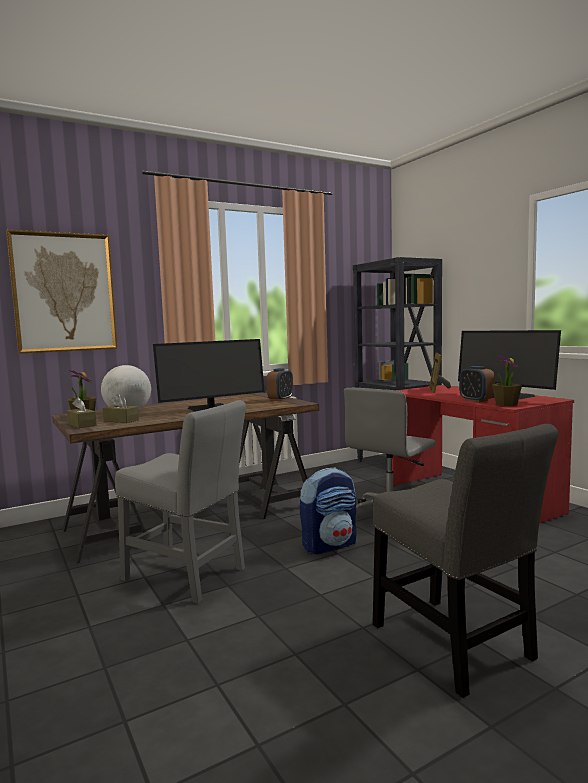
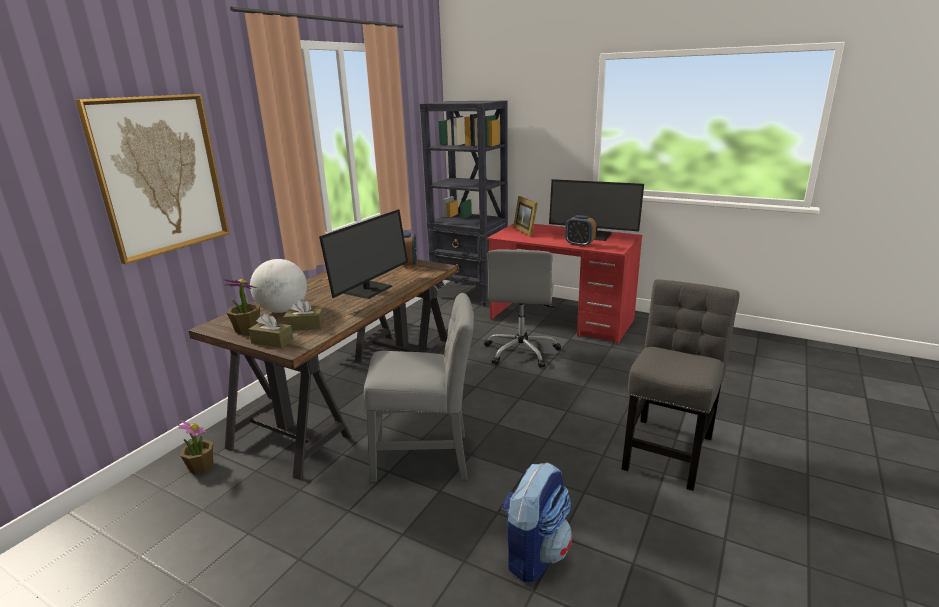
camera: 30 degrees left, 15 degrees up
backpack [300,468,357,554] -> backpack moved to [502,462,572,582]
grey chair [372,424,558,698] -> grey chair turned 90 degrees counterclockwise [622,279,740,491]
potted plant [492,355,522,406] -> potted plant moved to [176,420,213,474]

